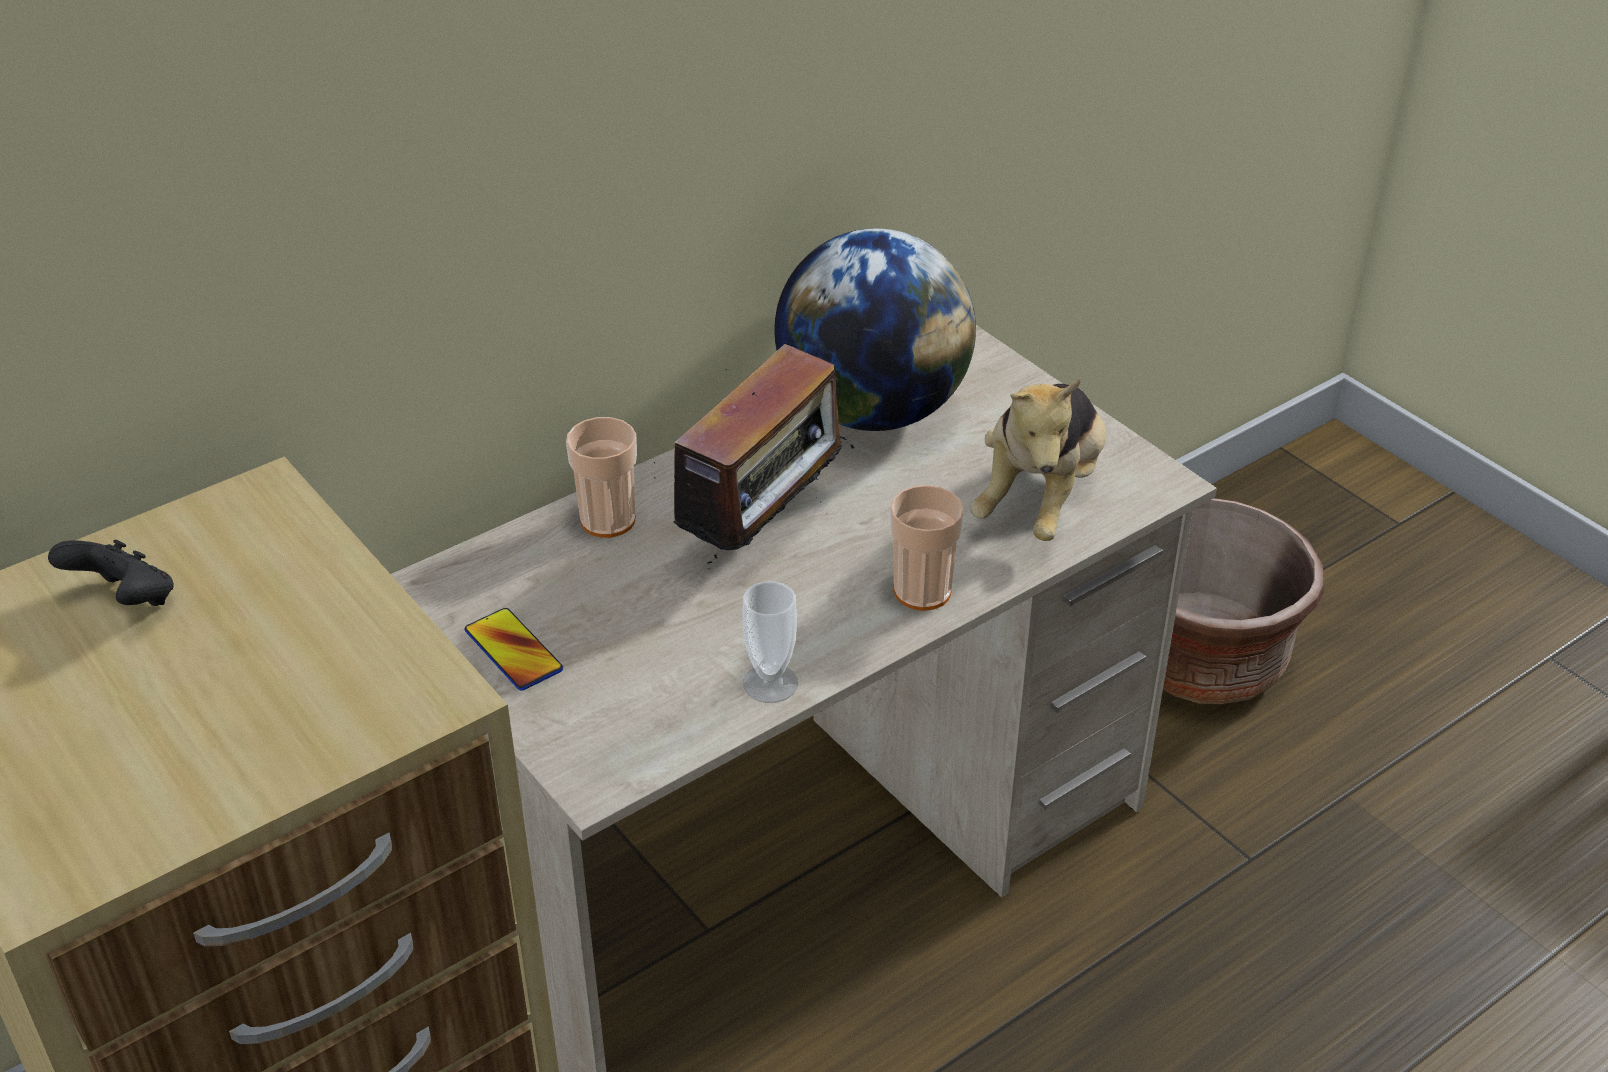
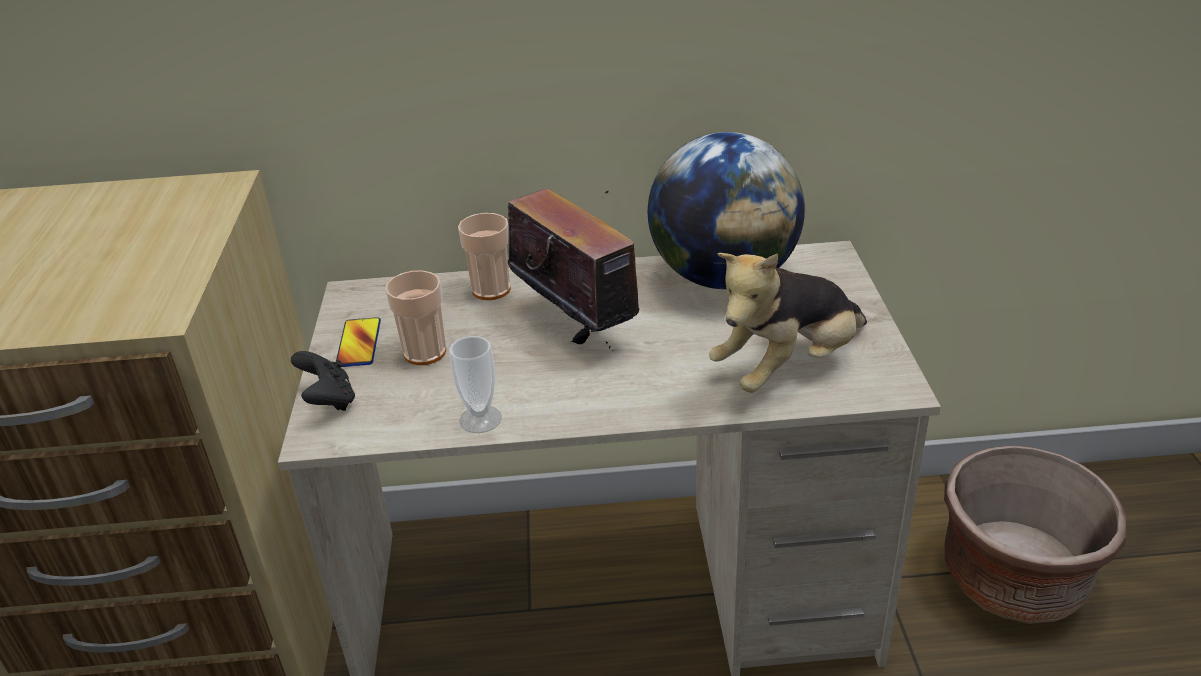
camera: 35 degrees right, 5 degrees down
black game controller [48,540,174,606] -> black game controller moved to [291,351,355,411]
radio [654,344,854,570] -> radio turned 105 degrees counterclockwise [507,189,639,352]
cup [890,485,964,611] -> cup moved to [385,271,446,365]

